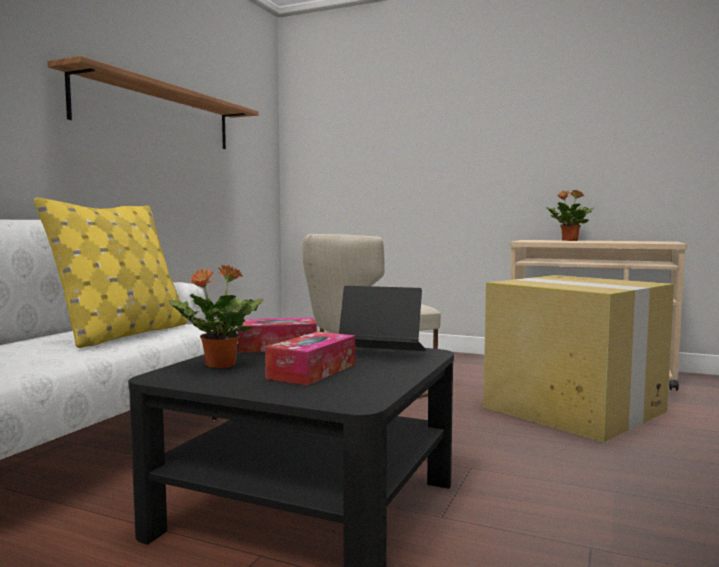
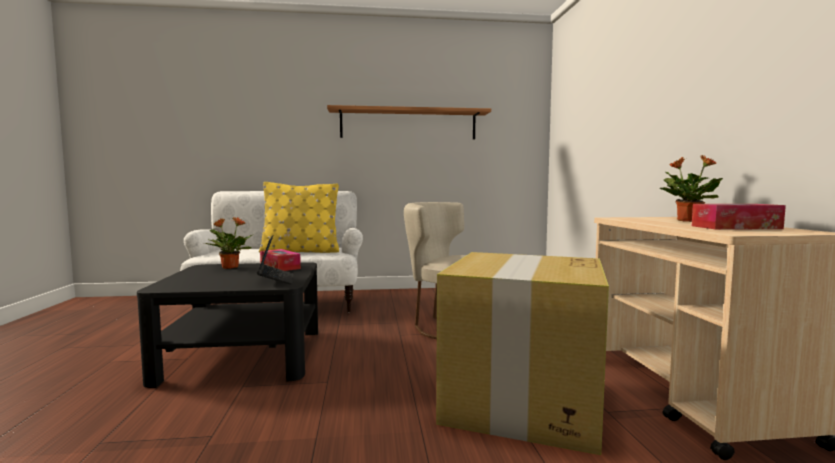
camera: 60 degrees right, 0 degrees up
tissue box [265,332,355,386] -> tissue box moved to [692,204,786,229]

